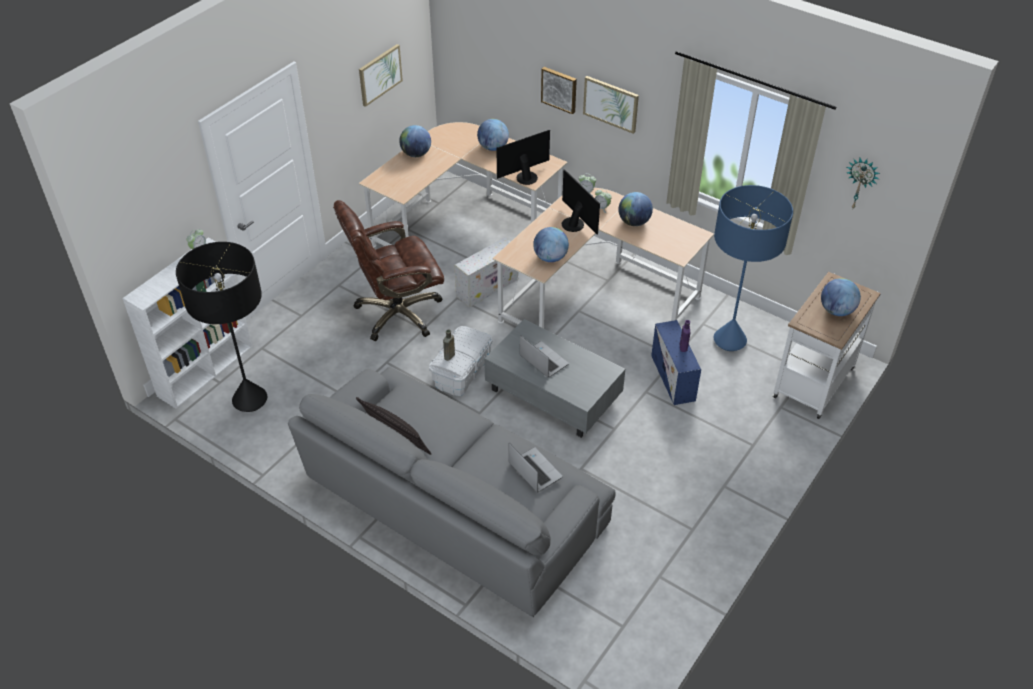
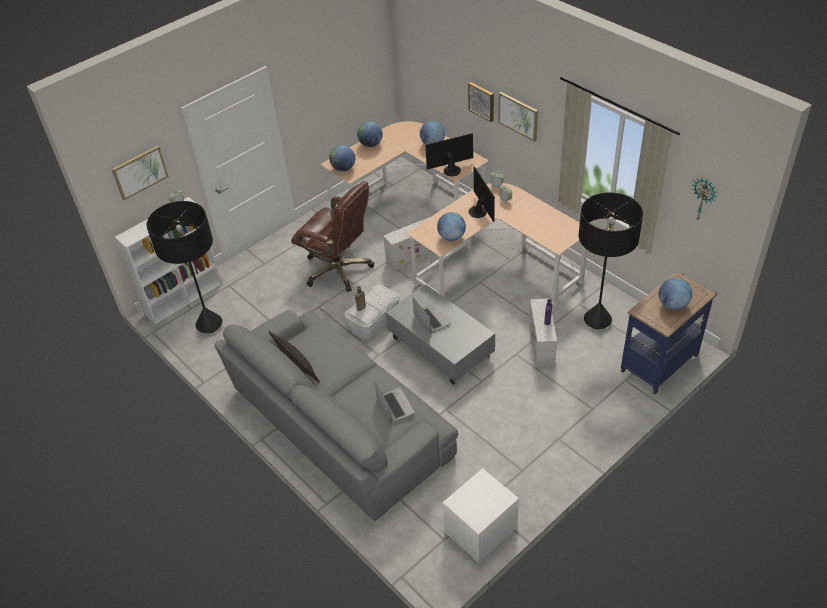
camera: 15 degrees right, 0 degrees up
brown office chair [333,200,444,341] -> brown office chair turned 135 degrees counterclockwise [291,181,374,292]
picture [359,44,403,107] -> picture moved to [112,146,169,200]
globe [618,192,653,226] -> globe moved to [329,145,355,172]
blue storage box [651,320,701,405] -> white storage box [529,298,557,368]
blue floor lamp [714,185,793,351] -> black floor lamp [579,192,643,329]
white cart [773,272,881,419] -> blue cart [621,271,717,394]
none -> white nightstand [442,468,519,563]

